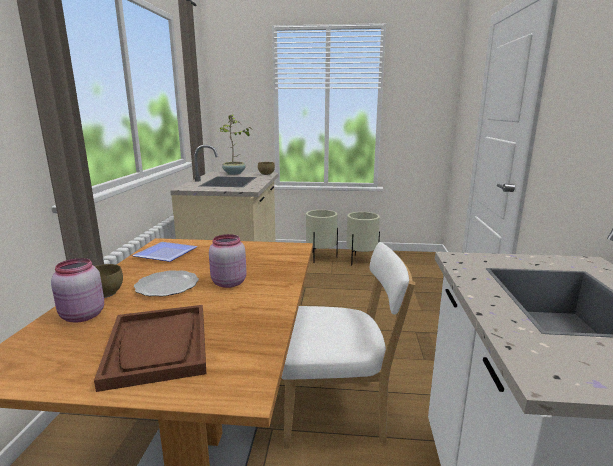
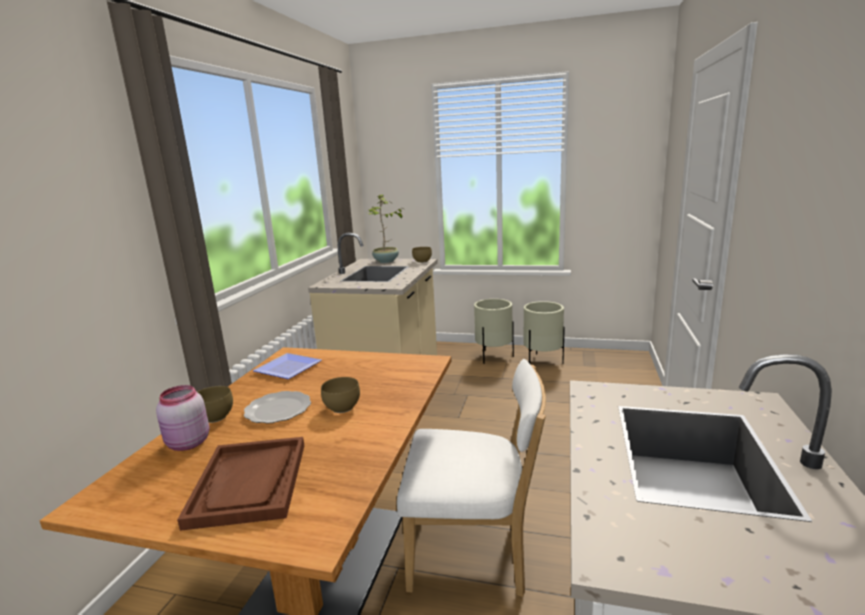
camera: 10 degrees right, 0 degrees up
pink jar [209,234,247,288] -> brown bowl [321,377,360,413]

